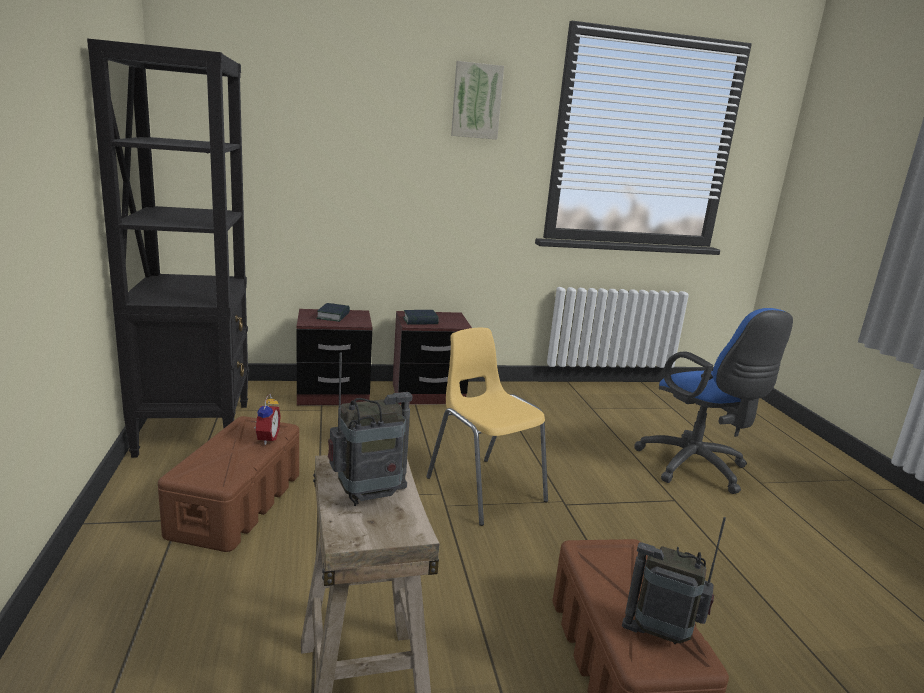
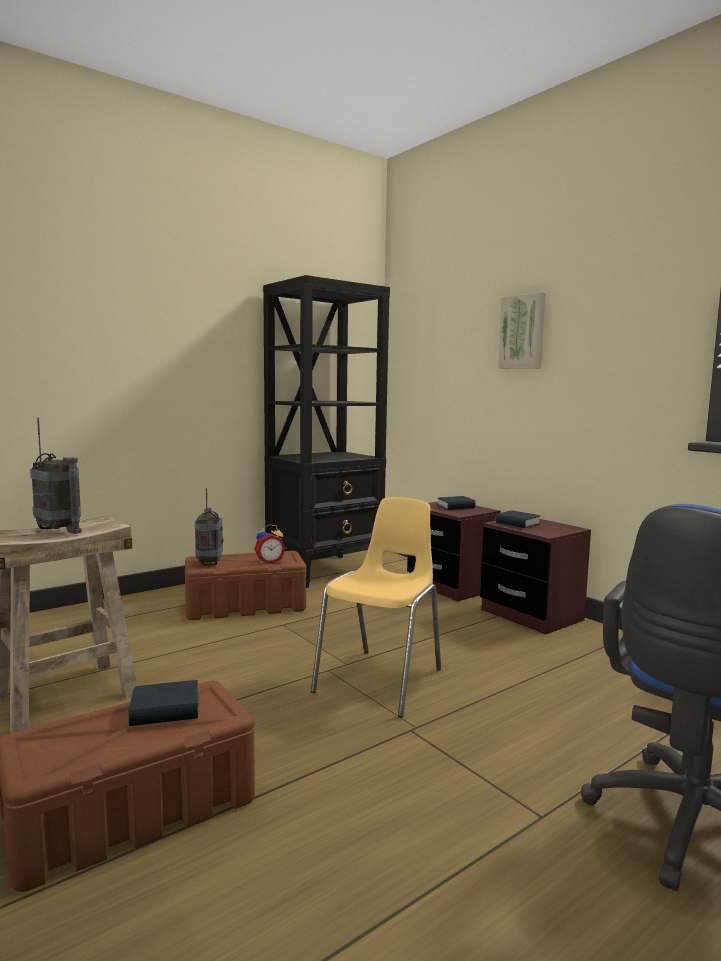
camera: 65 degrees right, 10 degrees down
picture [451,61,504,140] -> picture moved to [498,292,546,369]
radio [622,517,726,644] -> radio moved to [195,488,224,566]
none -> book [128,680,199,726]

